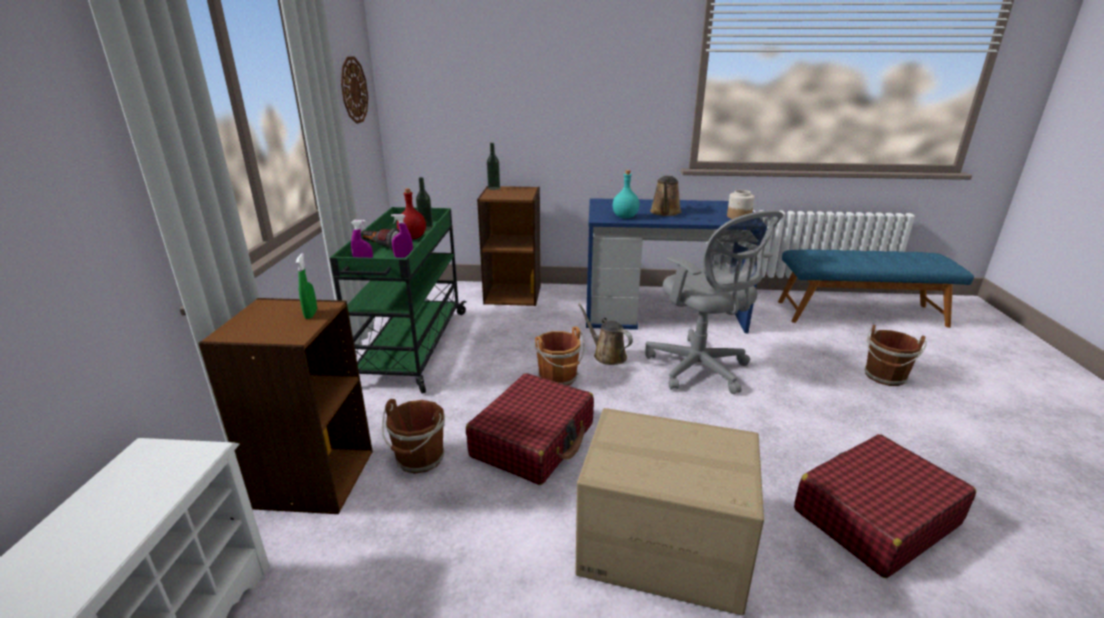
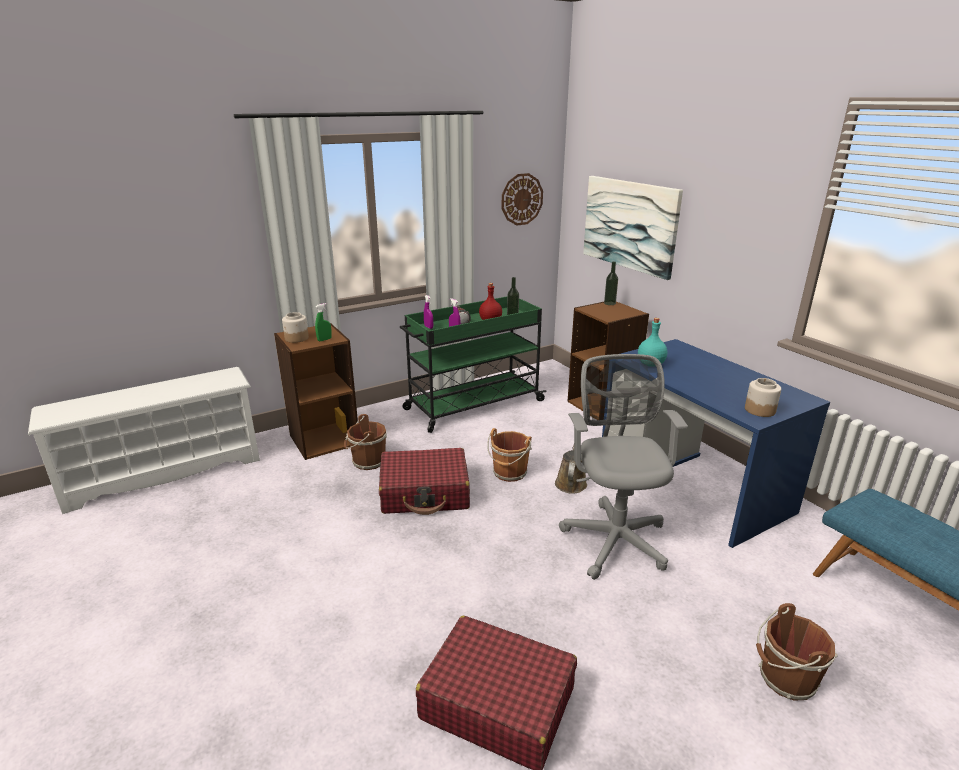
camera: 55 degrees right, 0 degrees up
cardboard box [575,408,764,616] -> none
grey office chair [645,210,783,394] -> grey office chair turned 150 degrees clockwise [559,354,688,580]
brown watering can [650,175,682,216] -> none
none -> jar [282,312,309,343]
none -> picture [583,176,683,280]

